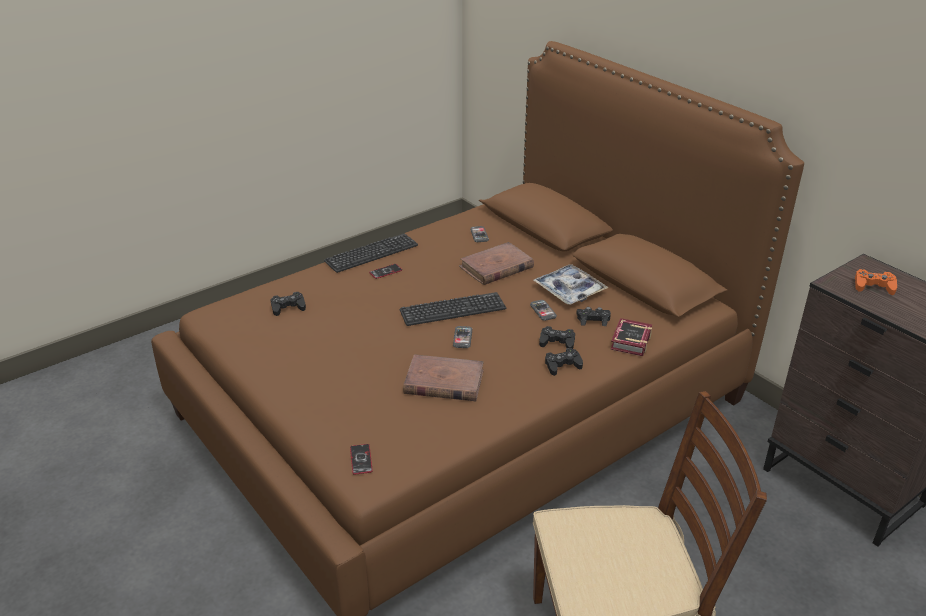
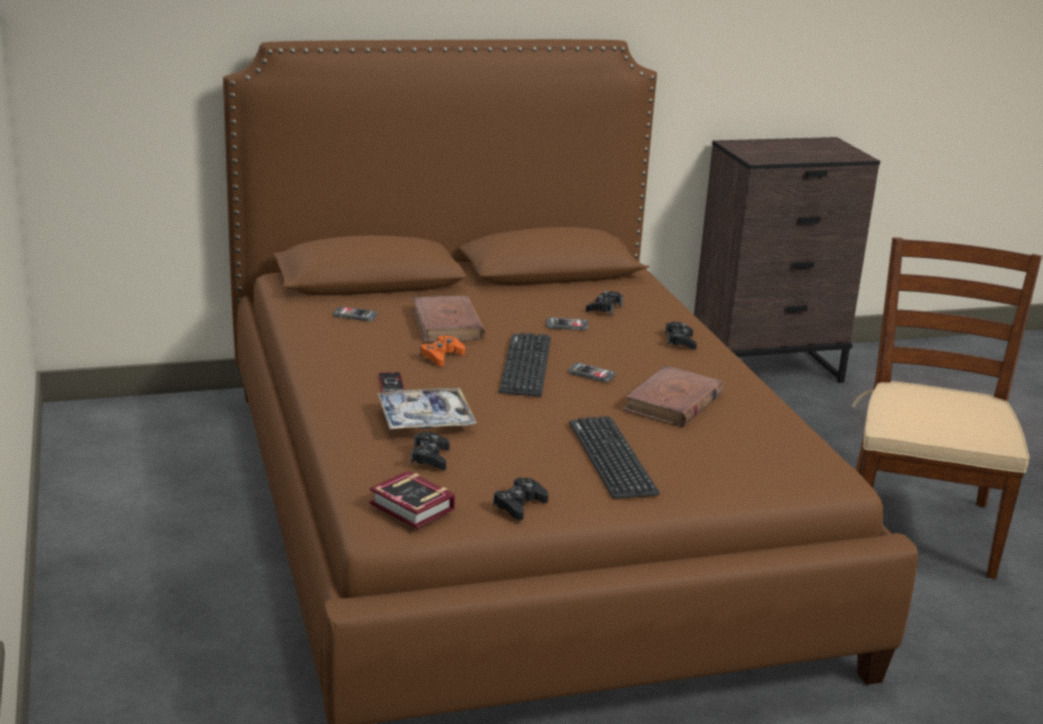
camera: 70 degrees left, 10 degrees down
keyboard [324,234,418,273] -> keyboard moved to [569,416,660,499]
phone [350,444,373,475] -> none
tray [533,264,609,305] -> tray moved to [377,388,477,429]
black game controller [539,326,575,349] -> black game controller moved to [493,477,548,521]
book [610,318,652,356] -> book moved to [370,471,455,529]
orange game controller [855,269,897,295] -> orange game controller moved to [420,336,465,367]

